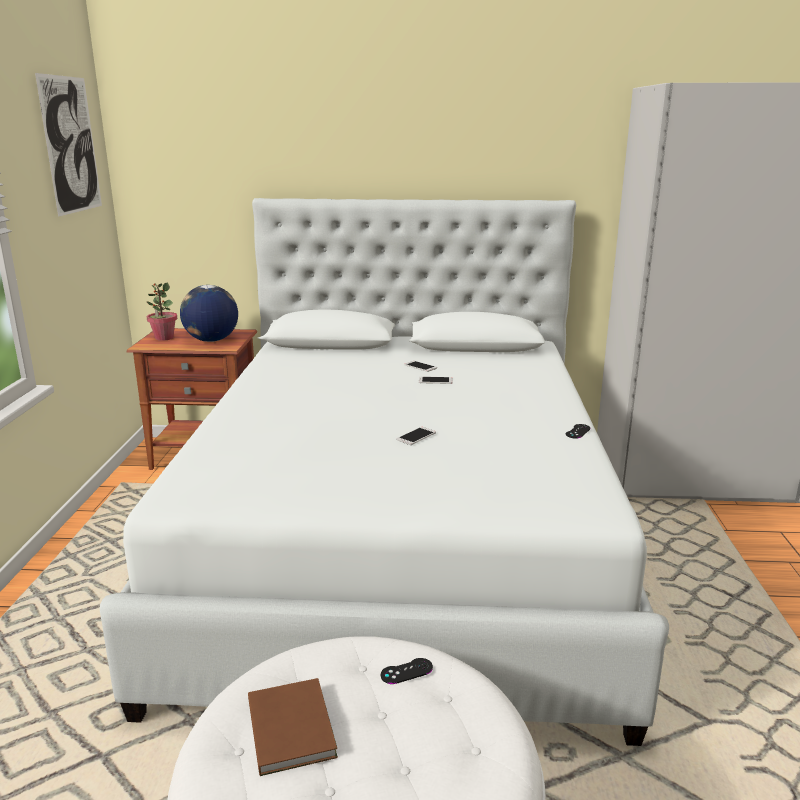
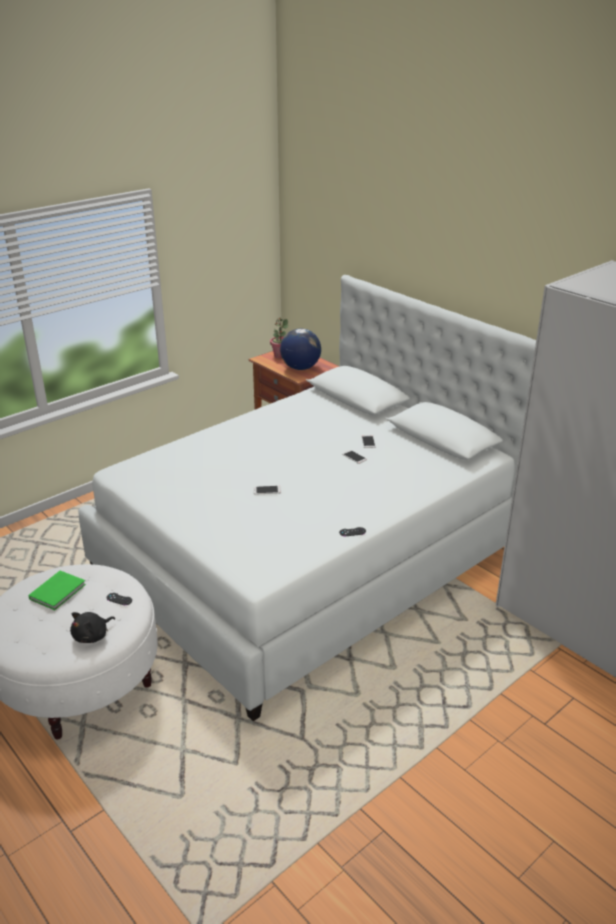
camera: 45 degrees right, 10 degrees up
picture [35,73,102,217] -> none
brown book [248,678,338,776] -> green book [28,570,86,610]
none -> black plush toy [70,612,115,643]

